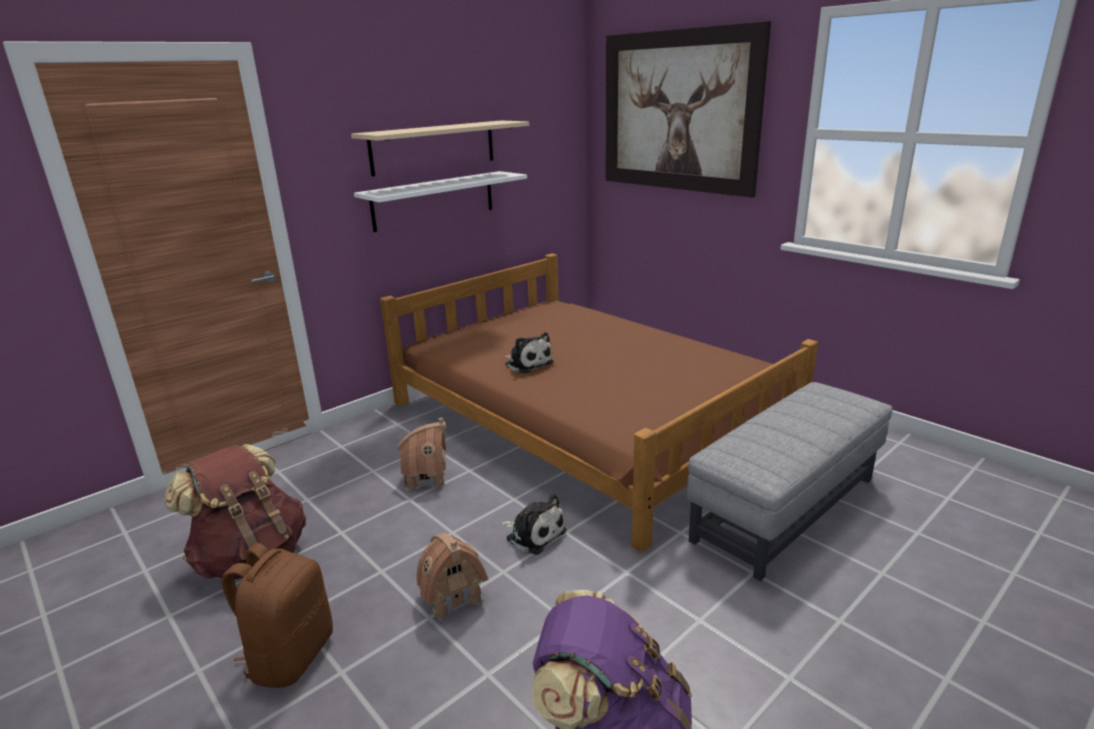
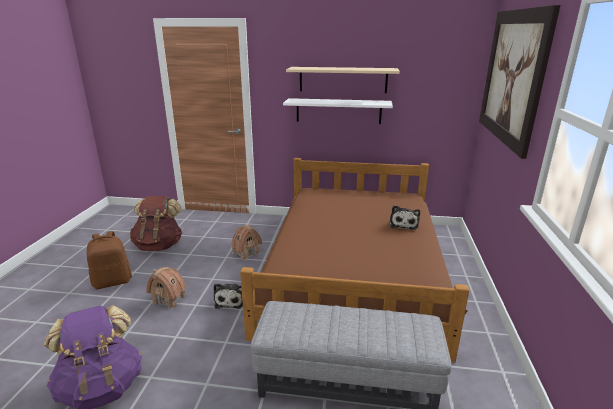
camera: 50 degrees right, 0 degrees up
plush toy [505,332,554,374] -> plush toy moved to [390,205,420,230]

